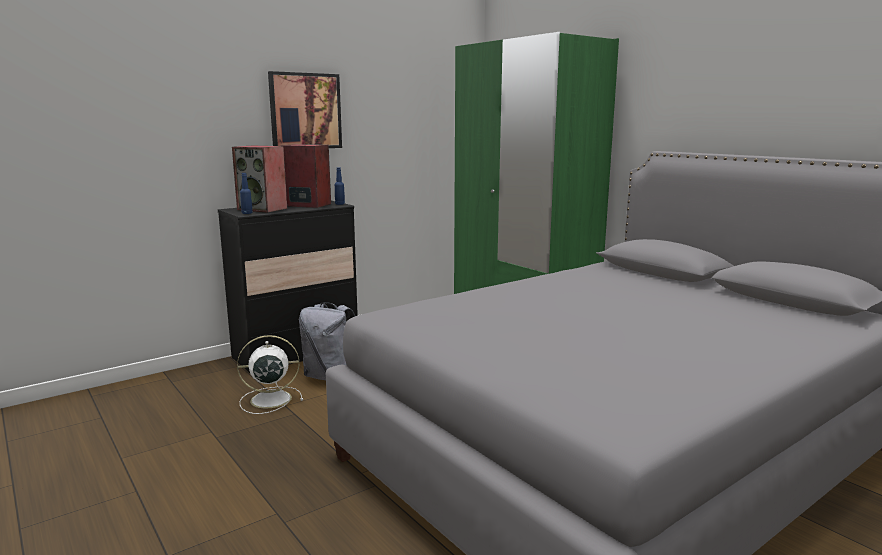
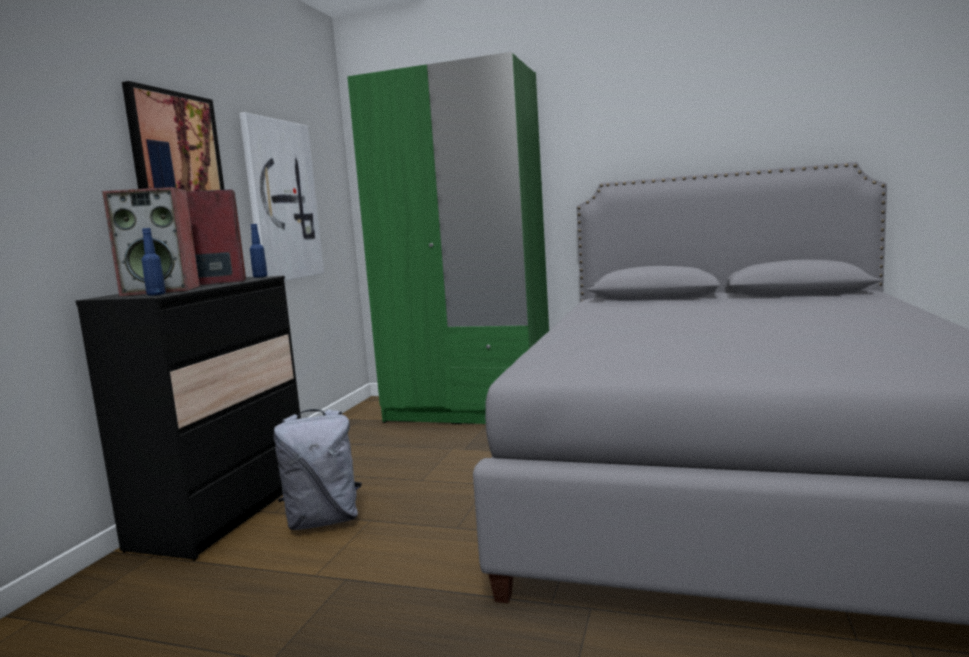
camera: 35 degrees left, 5 degrees down
white fan [237,335,303,414] -> none
none -> picture [239,112,324,281]

